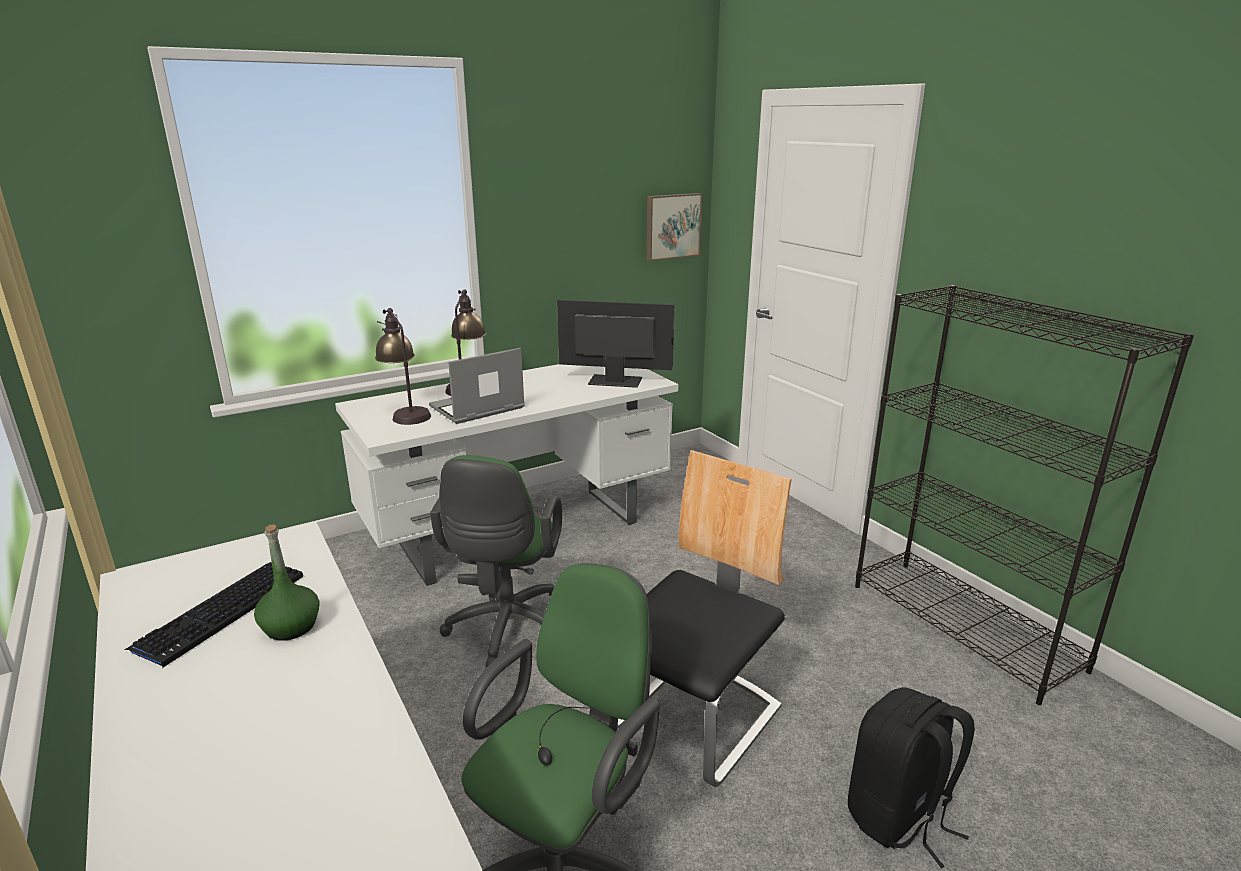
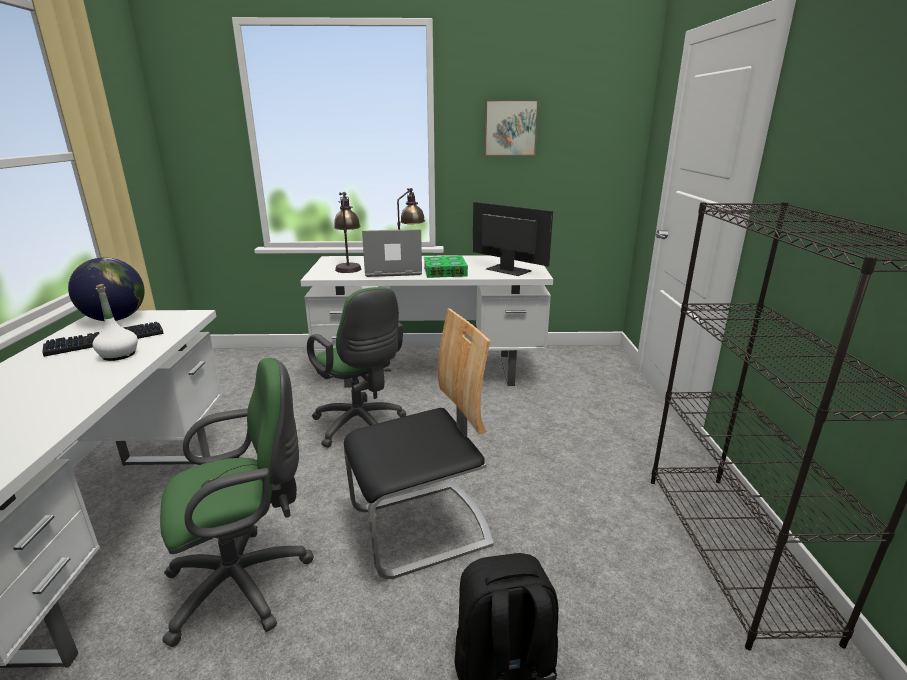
camera: 30 degrees right, 0 degrees up
green bottle [254,524,320,641] -> white bottle [93,284,138,361]
green office chair [430,455,562,667] -> green office chair turned 75 degrees counterclockwise [307,287,406,448]
picture [646,193,703,261] -> picture moved to [484,100,539,156]
none -> globe [68,257,145,321]
none -> book [424,256,468,278]

